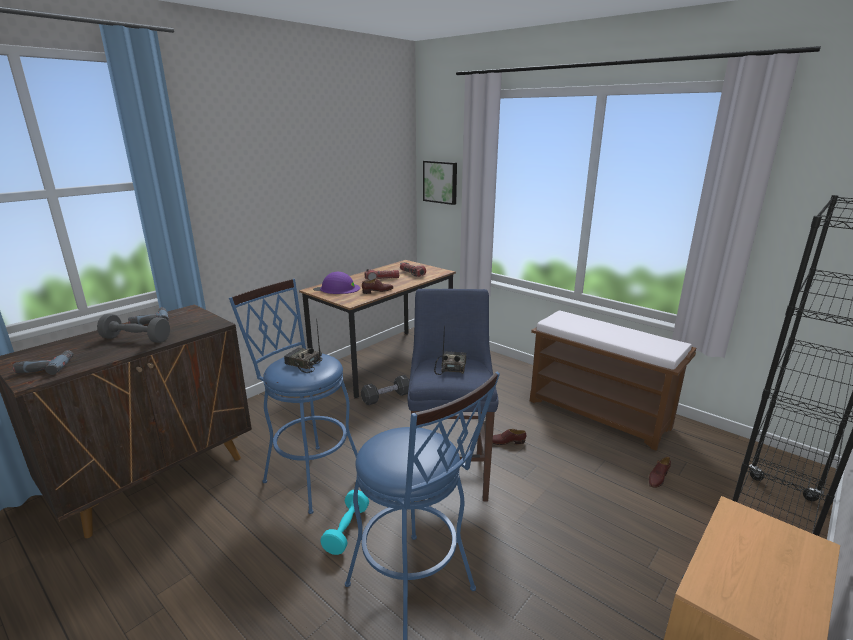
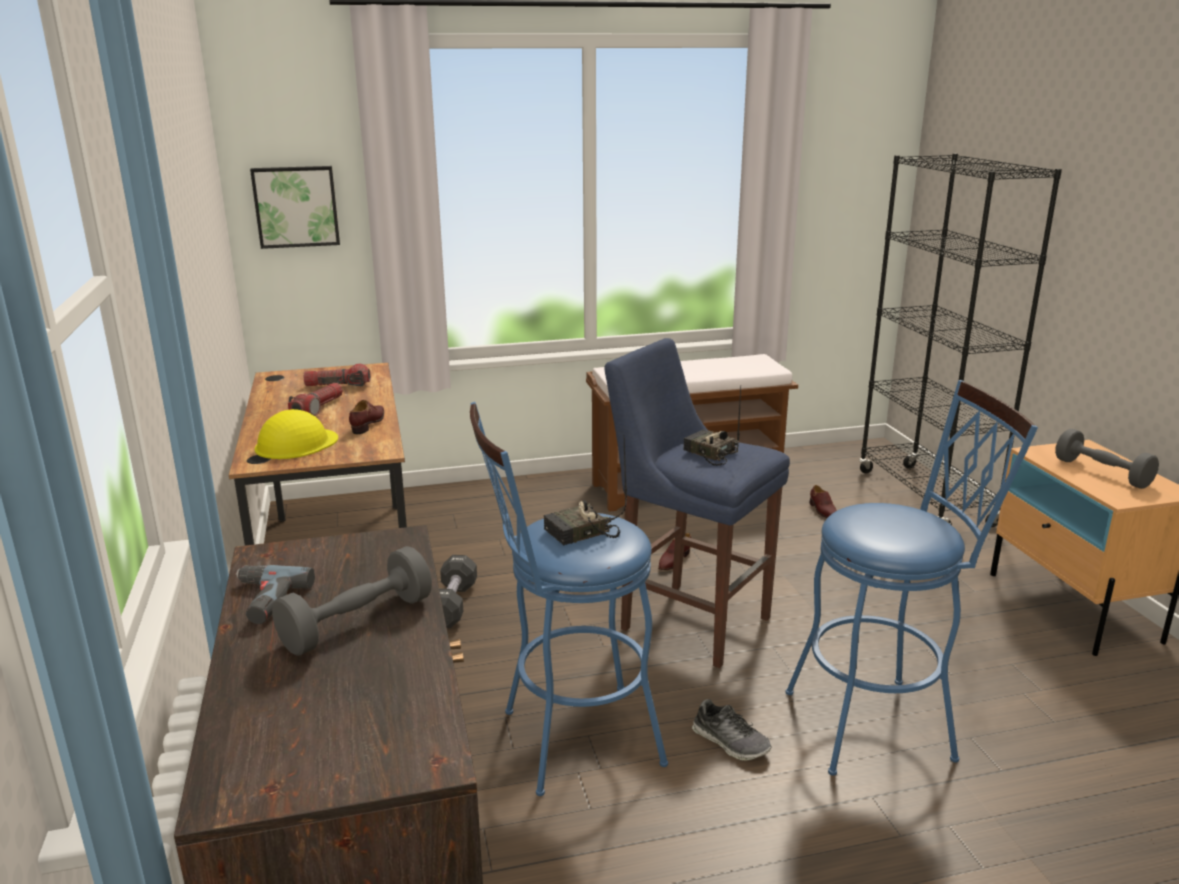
camera: 55 degrees left, 0 degrees up
power drill [13,350,73,375] -> none
purple hard hat [320,272,360,294] -> yellow hard hat [255,409,338,459]
turquoise dumbbell [320,490,369,555] -> shoe [692,699,772,760]
none -> grey dumbbell [1055,429,1159,489]

